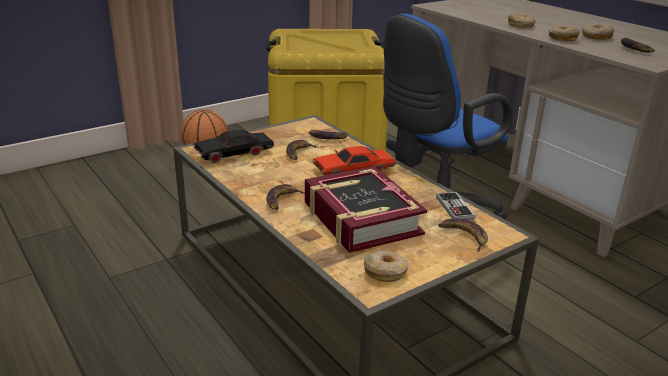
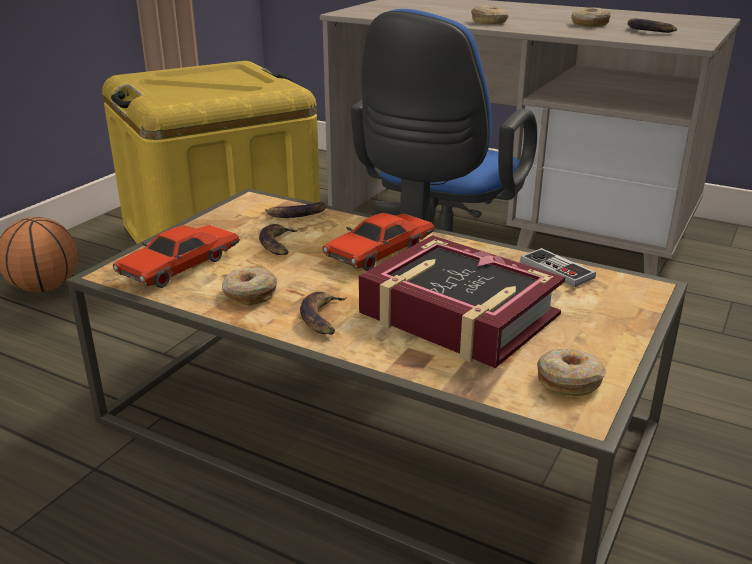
camera: 25 degrees left, 0 degrees up
black toy car [193,129,274,163] -> red toy car [113,225,240,288]
banana [438,218,488,252] -> none
donut [549,26,580,41] -> donut moved to [222,268,277,305]

